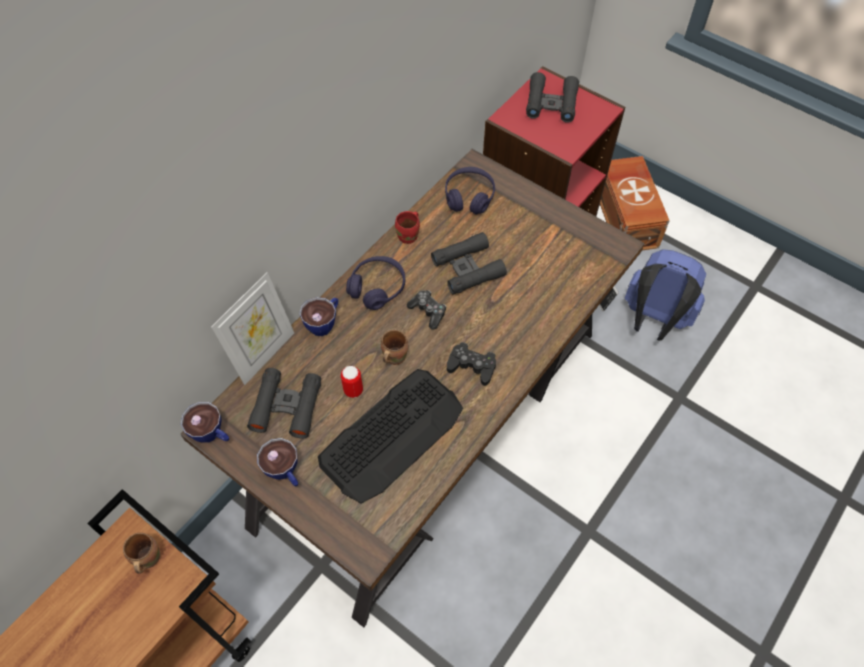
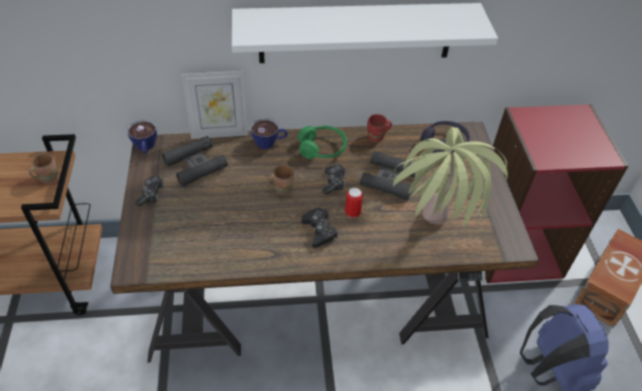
camera: 45 degrees right, 10 degrees down
cup [257,438,298,487] -> game controller [135,176,164,206]
keyboard [318,369,463,504] -> none
can [341,366,363,398] -> can moved to [345,188,363,218]
purple headphones [346,256,405,310] -> green headphones [298,125,347,159]
black binoculars [526,72,579,123] -> none
none -> white shelf [232,3,498,63]
none -> potted plant [393,127,508,228]

